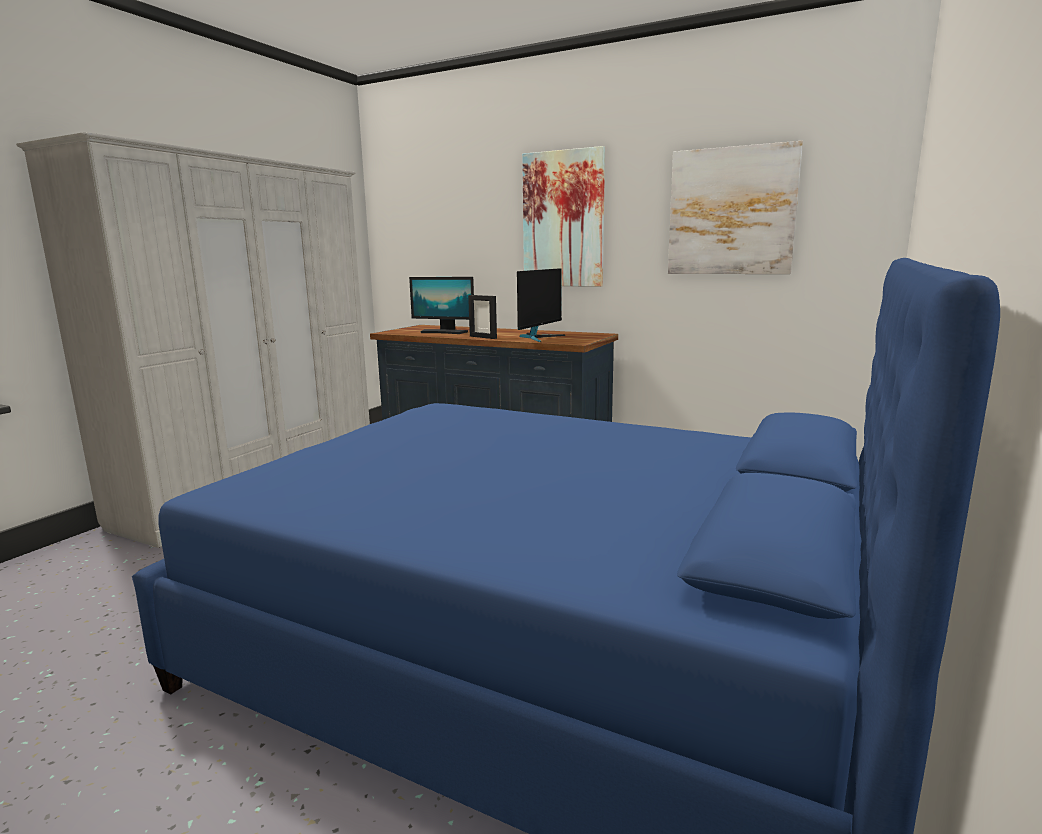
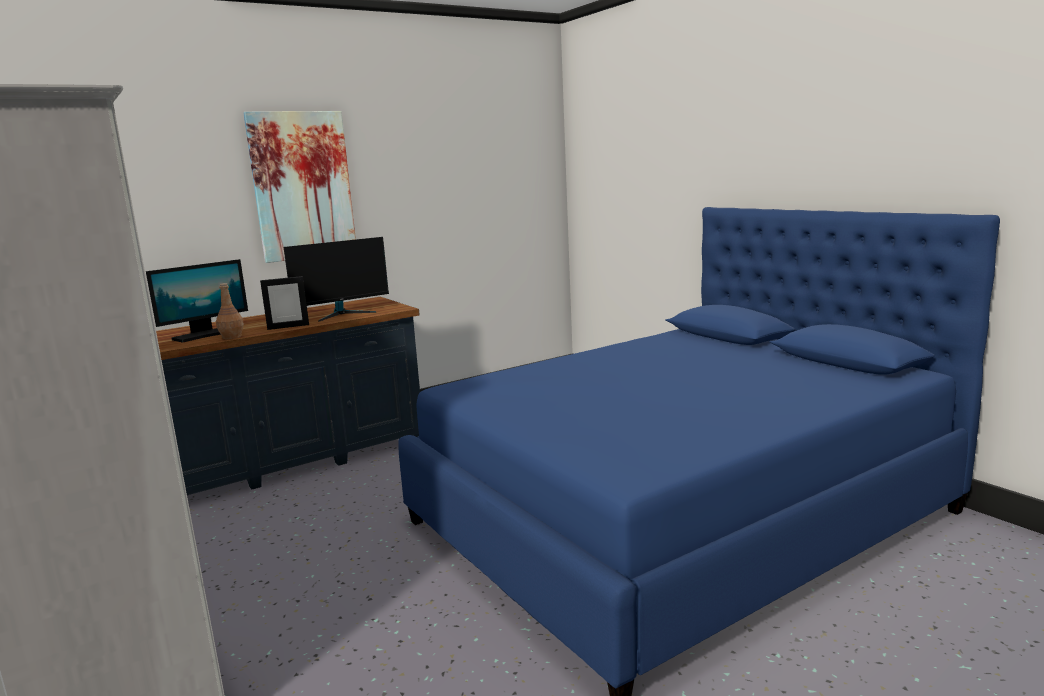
camera: 60 degrees left, 0 degrees up
monitor [517,268,565,342] -> monitor turned 90 degrees clockwise [283,237,389,322]
picture [668,141,803,274] -> none
none -> brown bottle [216,283,244,339]

